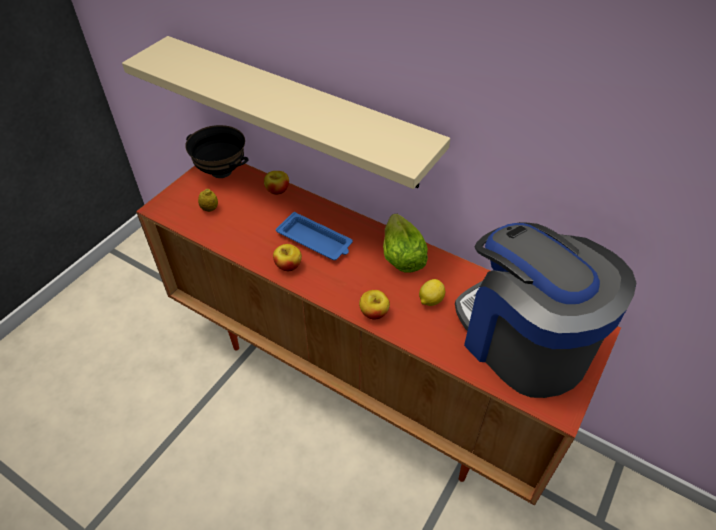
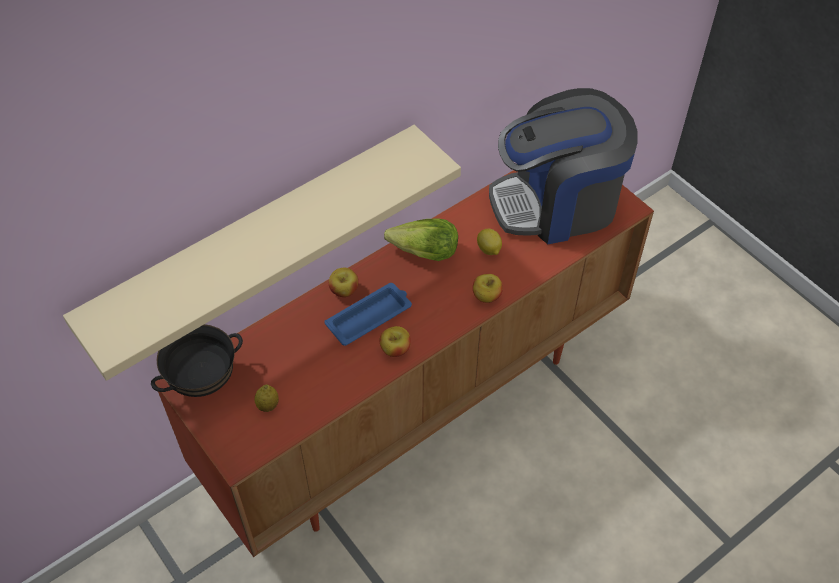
camera: 70 degrees left, 5 degrees up
apple [264,171,289,195] -> apple moved to [329,268,359,297]

